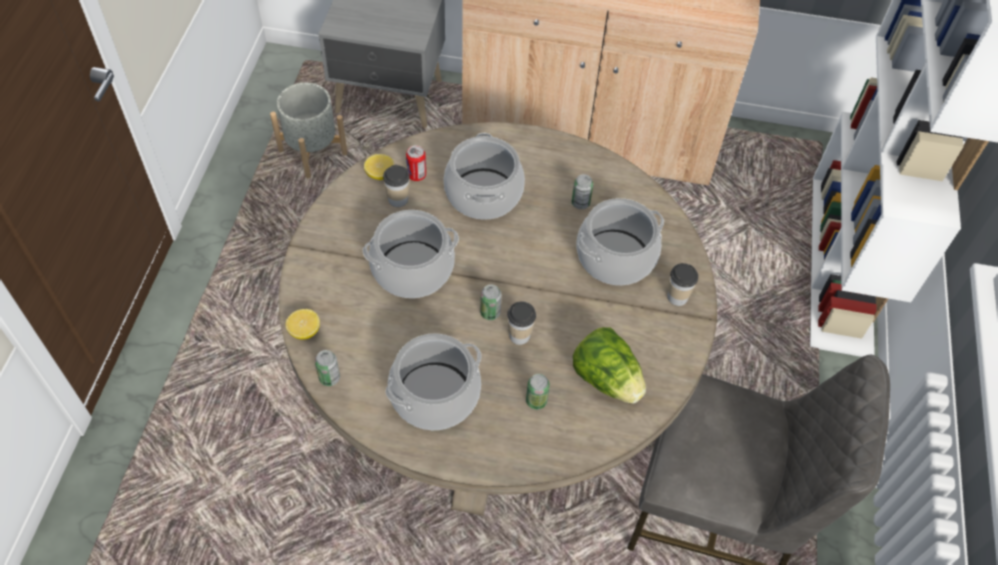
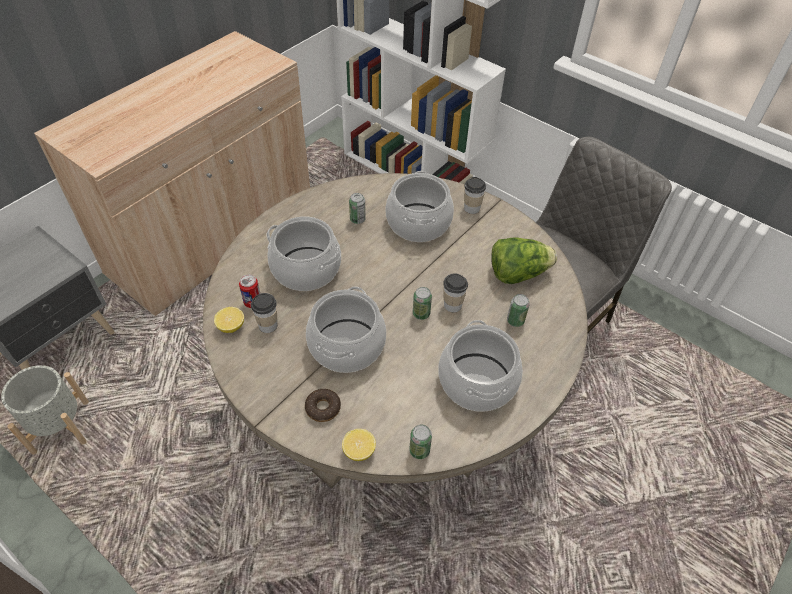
camera: 60 degrees left, 5 degrees down
none -> donut [305,389,341,422]

